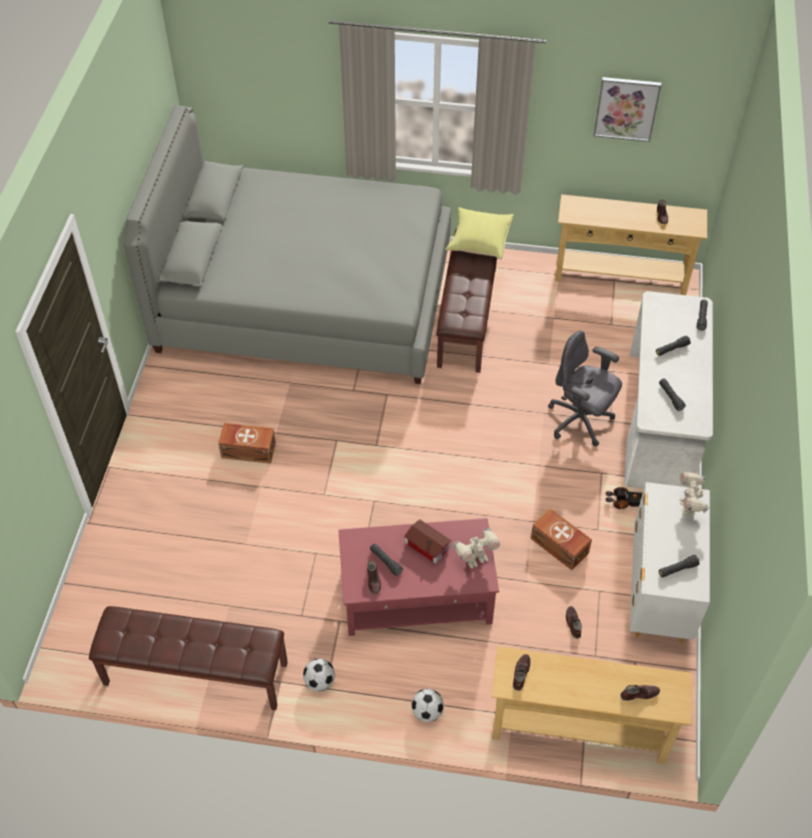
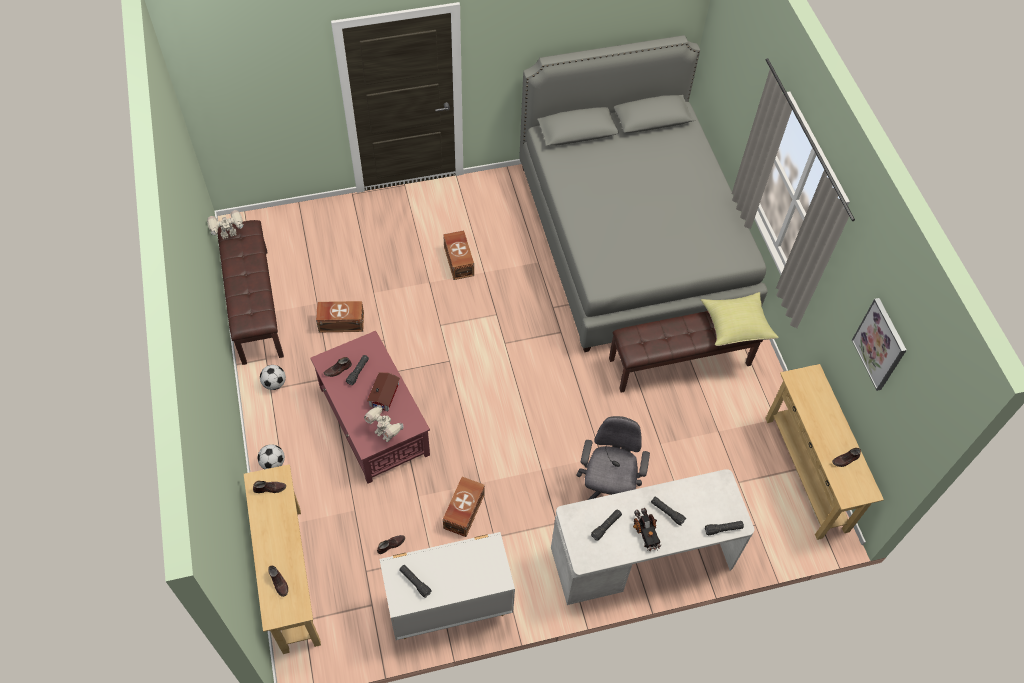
camera: 65 degrees right, 5 degrees up
toy truck [606,487,642,509] -> toy truck moved to [633,508,661,551]
toy robot [680,472,709,516] -> toy robot moved to [207,210,244,239]
none -> brown storage box [316,301,364,332]

